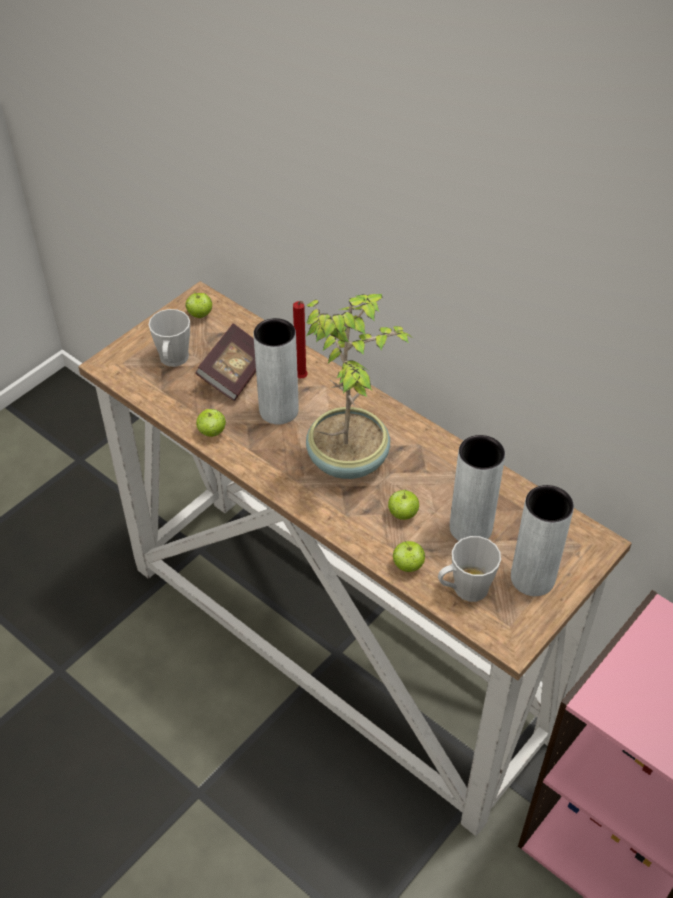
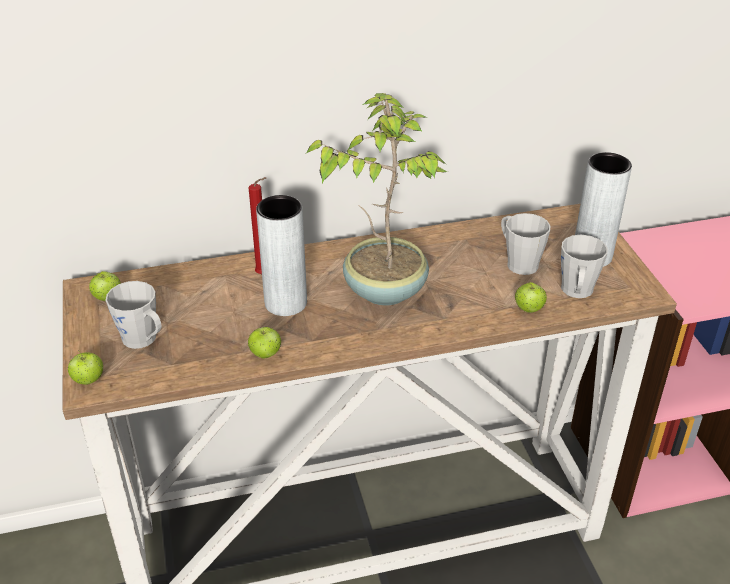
camera: 55 degrees left, 10 degrees down
book [195,324,256,401] -> none
apple [388,490,419,520] -> apple moved to [68,350,103,385]
grey vase [450,435,505,541] -> grey mug [501,213,550,275]

